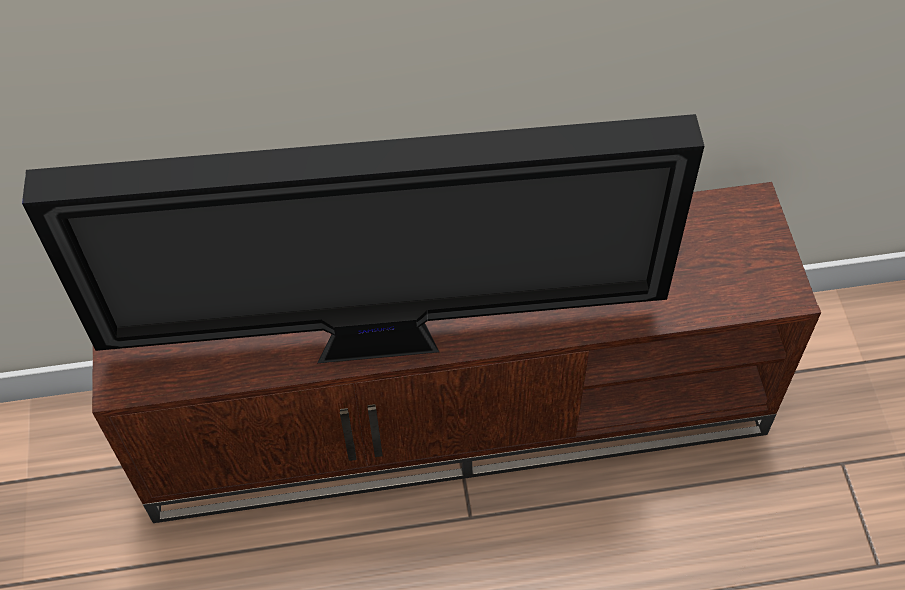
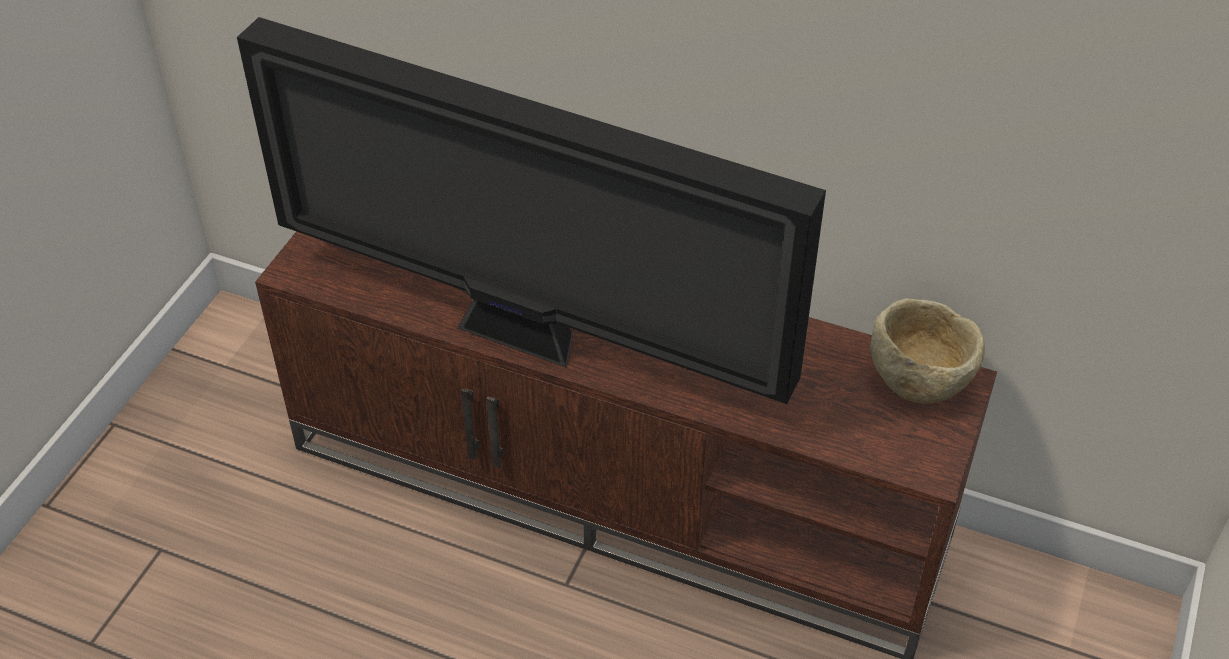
camera: 30 degrees right, 10 degrees down
none -> beige bowl [870,298,985,404]

